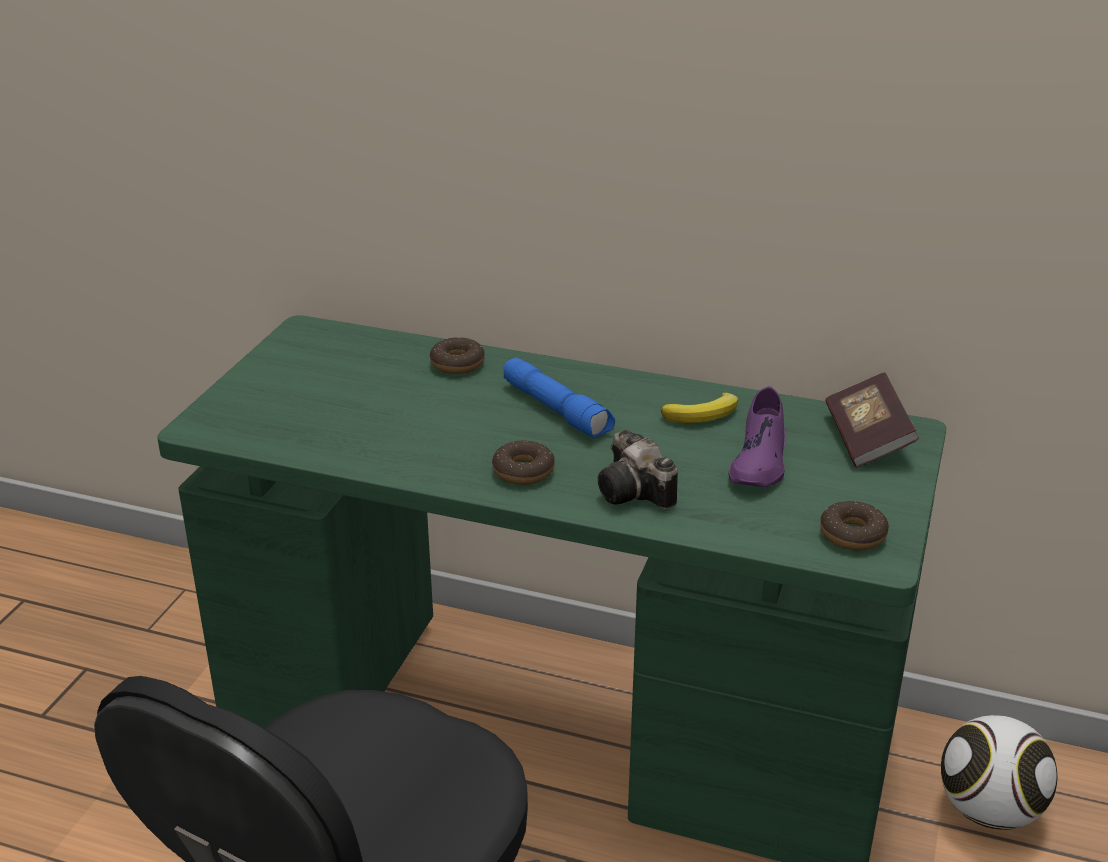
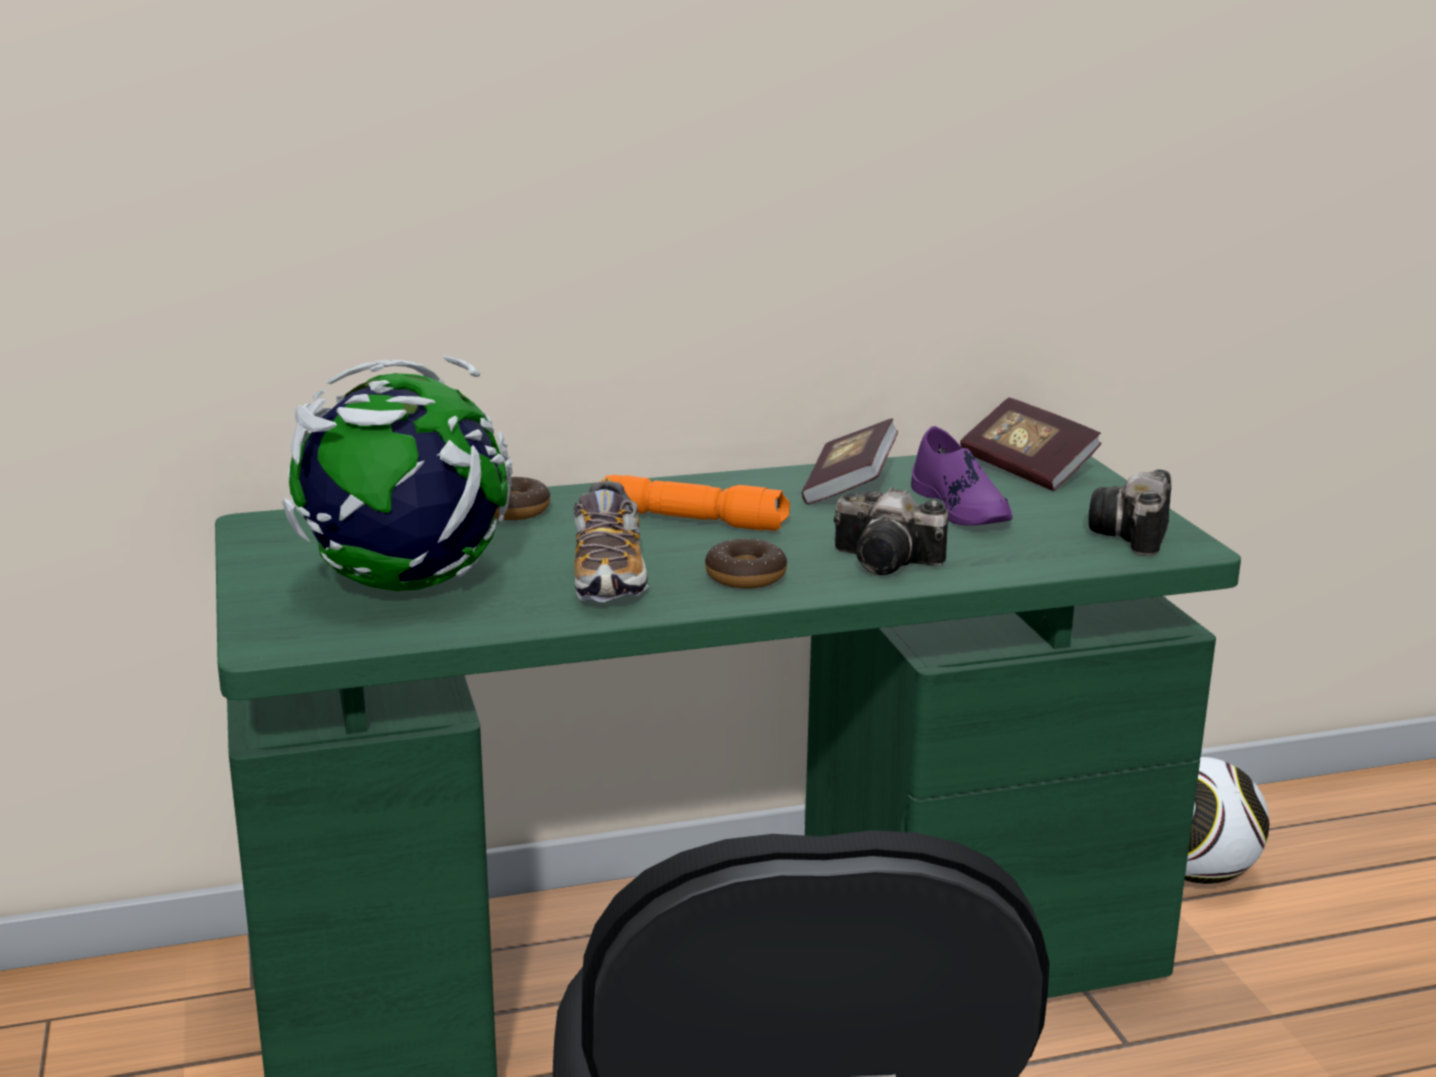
camera: 35 degrees left, 10 degrees down
blue flashlight [504,358,615,438] -> orange flashlight [601,475,790,531]
banana [661,393,738,423] -> book [801,418,898,504]
donut [820,501,889,550] -> camera [1088,470,1171,556]
none -> globe [282,355,512,591]
none -> shoe [573,478,649,602]

